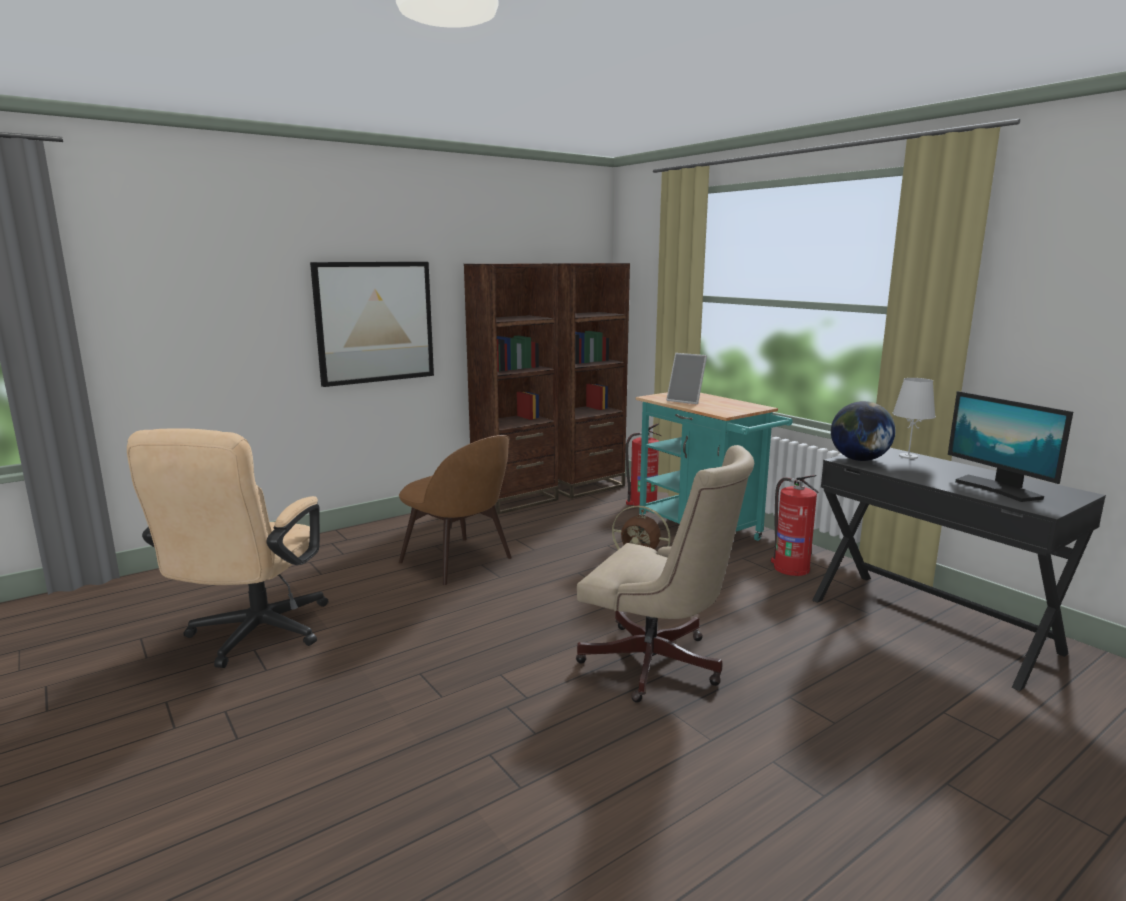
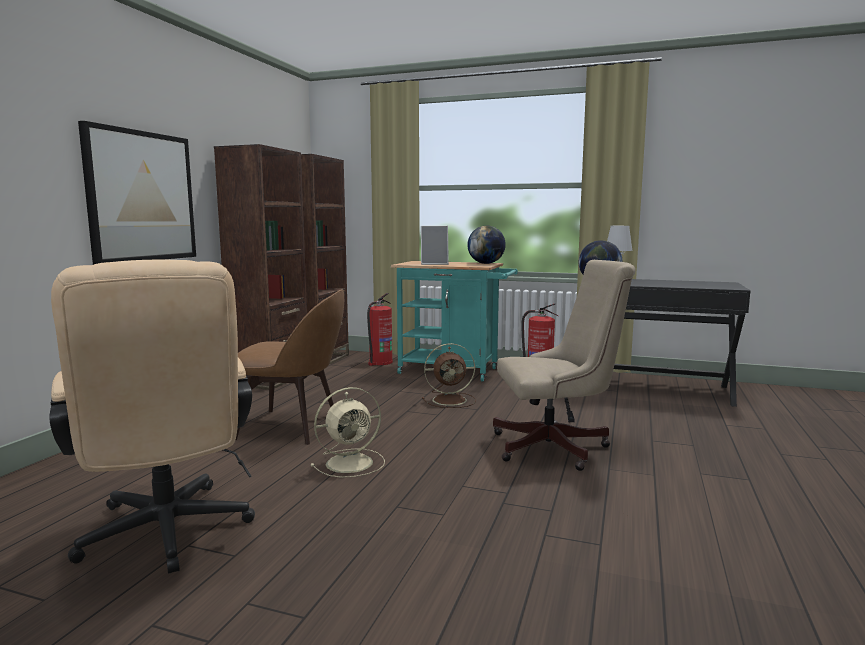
camera: 35 degrees left, 5 degrees down
monitor [948,391,1073,502] -> none
none -> beige fan [311,387,385,478]
none -> globe [467,226,506,264]

